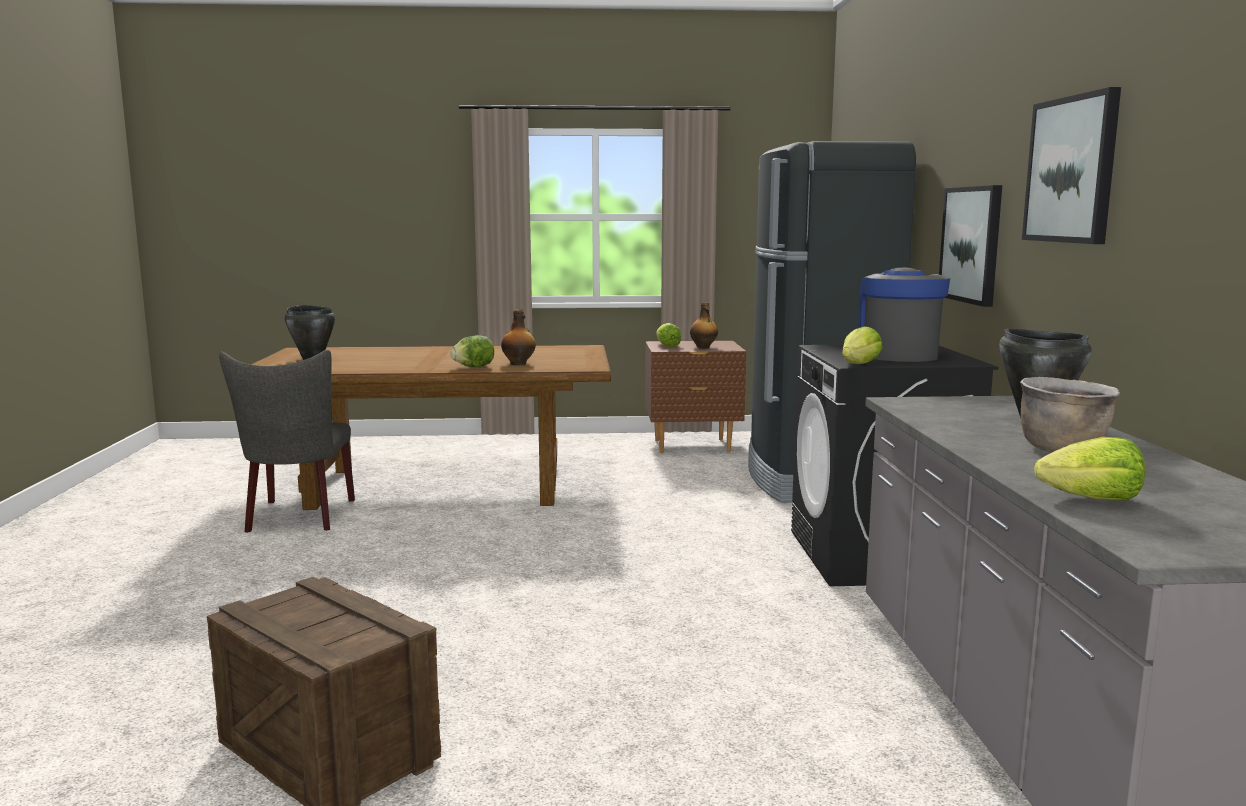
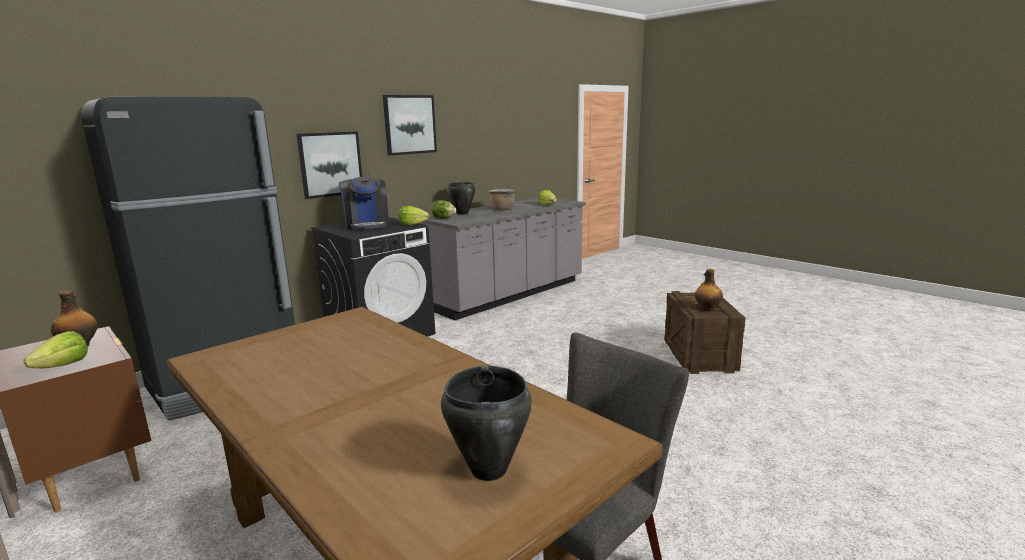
camera: 130 degrees left, 5 degrees up
lettuce [451,335,494,367] -> lettuce moved to [431,200,456,219]
bottle [501,309,536,365] -> bottle moved to [695,269,723,311]
coffee machine [858,268,950,362] -> coffee machine turned 75 degrees counterclockwise [339,177,389,230]

